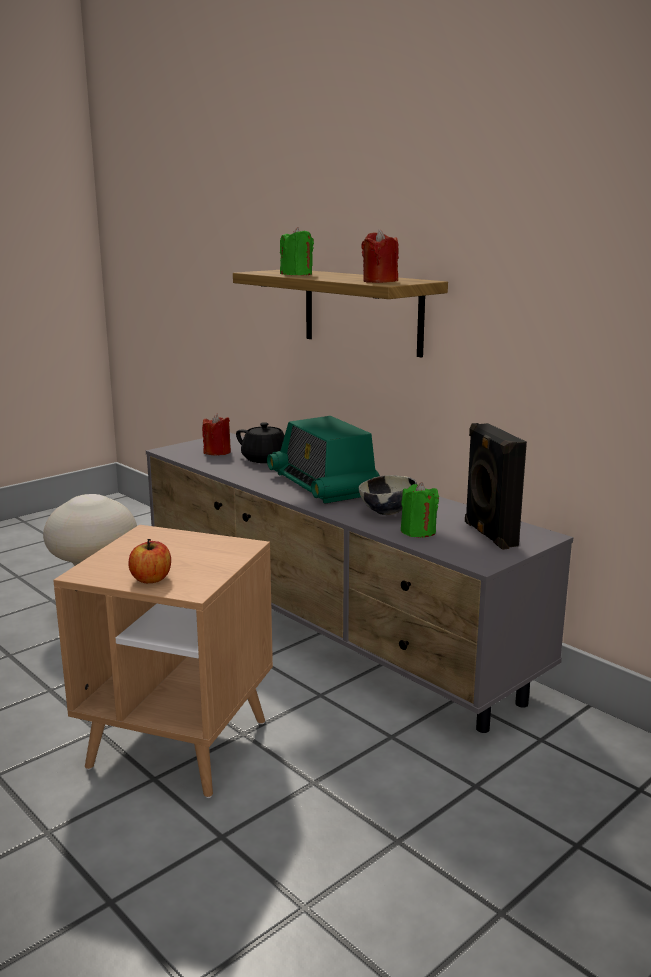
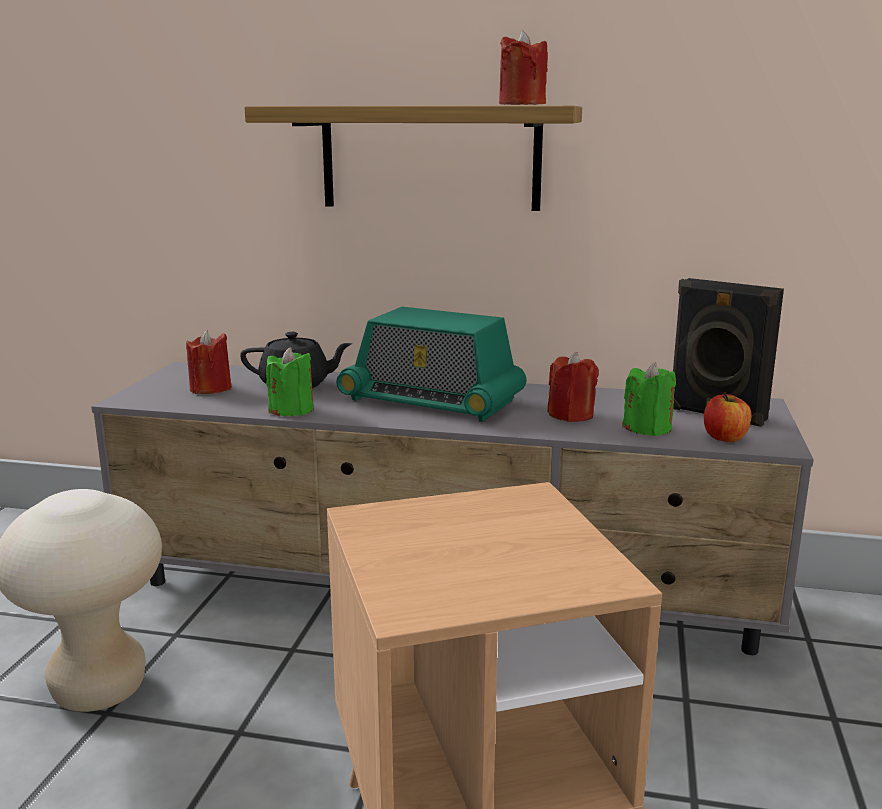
camera: 35 degrees left, 0 degrees up
apple [128,539,171,583] -> apple moved to [704,392,752,442]
green candle [280,227,314,275] -> green candle moved to [266,347,314,416]
bowl [358,475,417,515] -> red candle [547,352,599,422]

